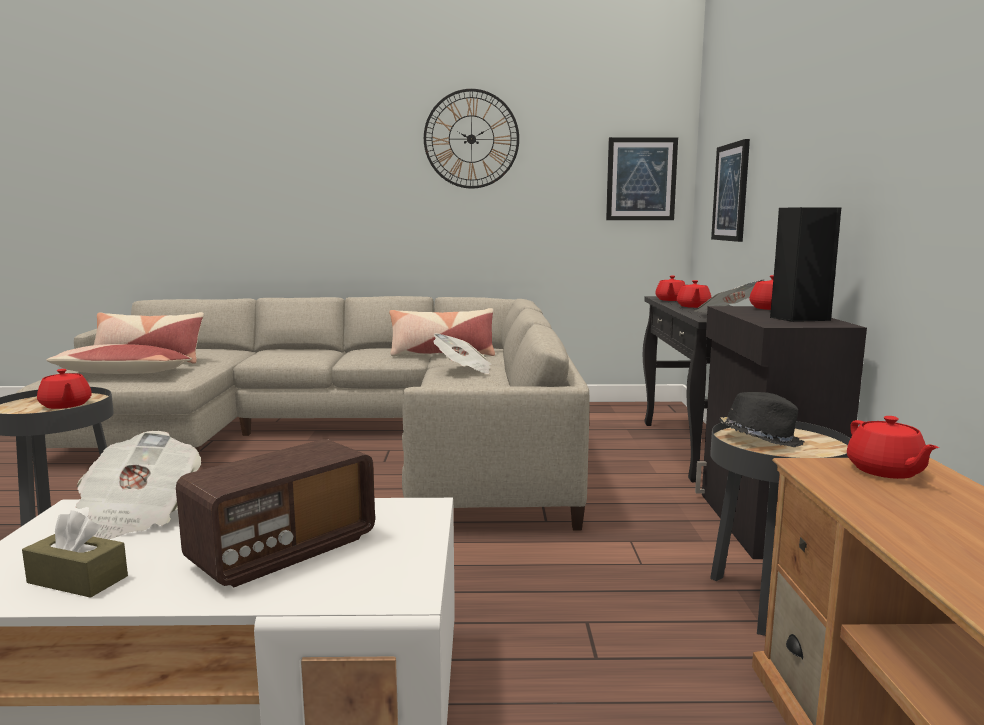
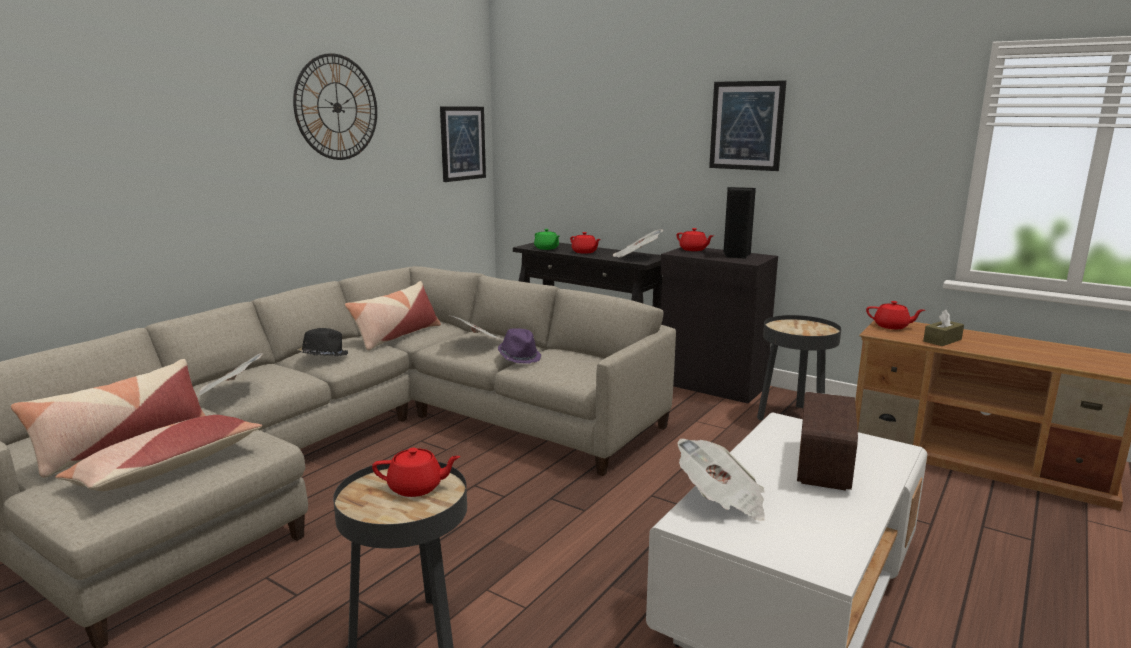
camera: 55 degrees left, 5 degrees up
brown tissue box [22,510,128,598] -> brown tissue box moved to [923,310,964,346]
radio [176,439,375,587] -> radio turned 150 degrees counterclockwise [797,392,858,491]
red teapot [655,276,685,301] -> green teapot [534,229,560,250]
picture [711,139,750,242] -> picture moved to [709,80,786,171]
black hat [719,392,804,447] -> black hat moved to [297,328,348,356]
none -> newspaper [198,353,263,396]
none -> purple hat [498,328,541,364]

